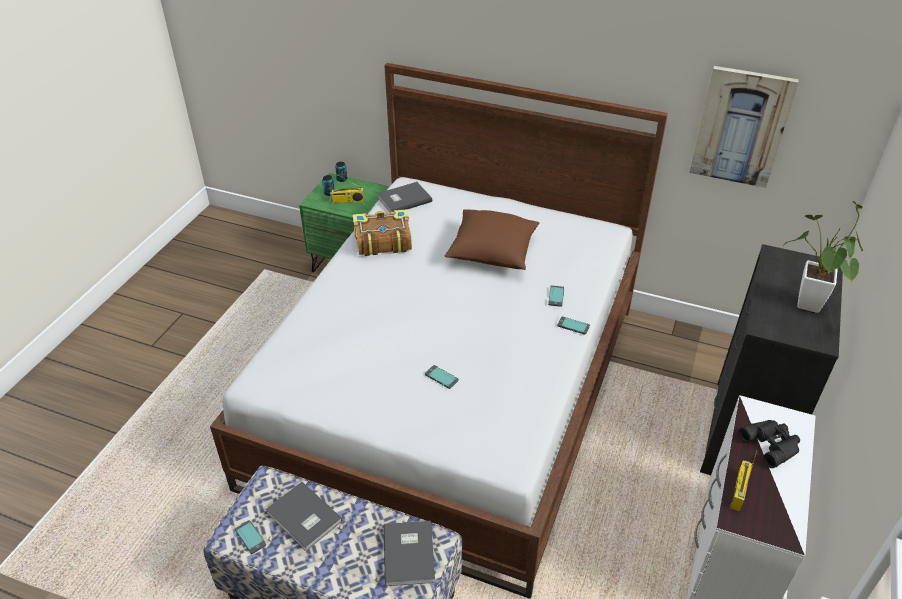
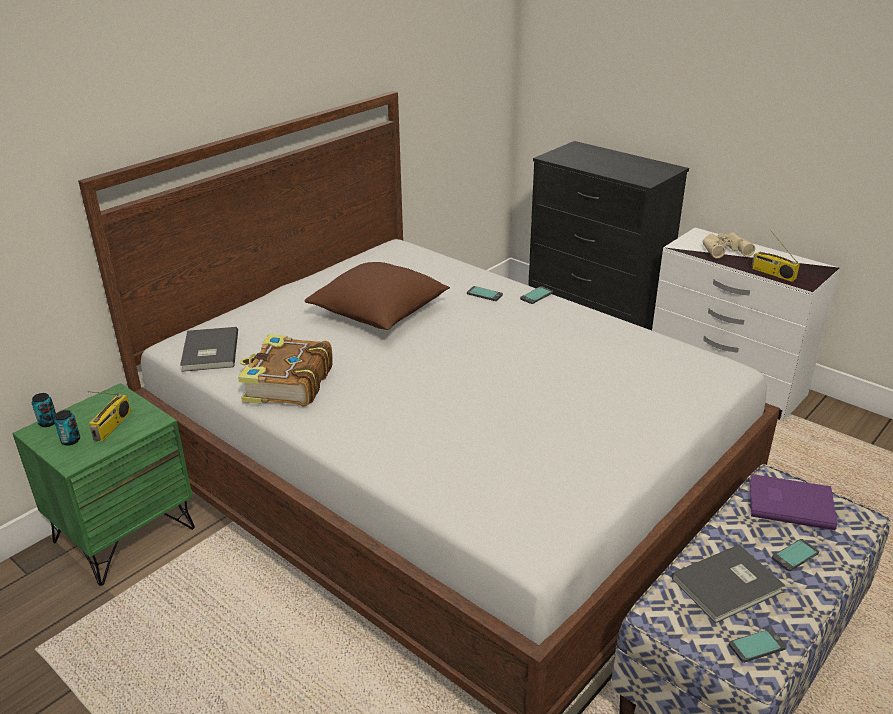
camera: 70 degrees left, 10 degrees down
grey book [384,521,435,586] -> purple book [749,474,837,530]
phone [425,365,459,389] -> phone moved to [772,539,819,571]
picture [689,66,799,188] -> none
black binoculars [739,420,800,468] -> beige binoculars [702,232,755,259]
potted plant [782,201,863,313] -> none

